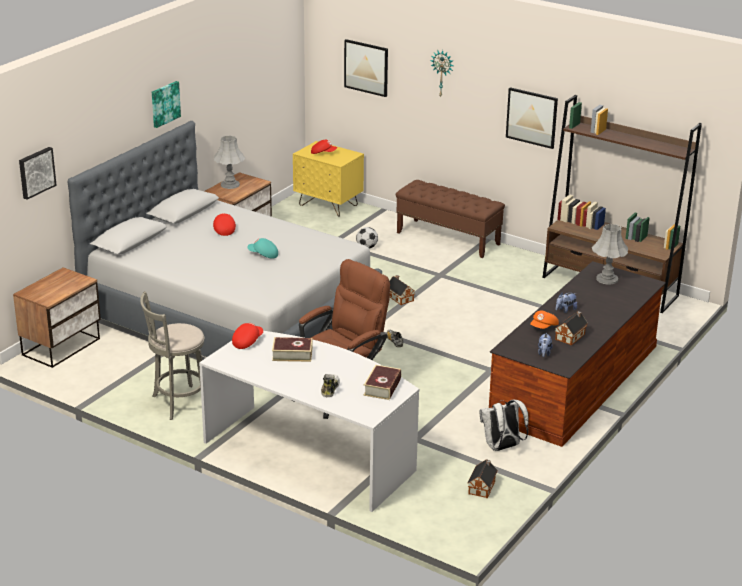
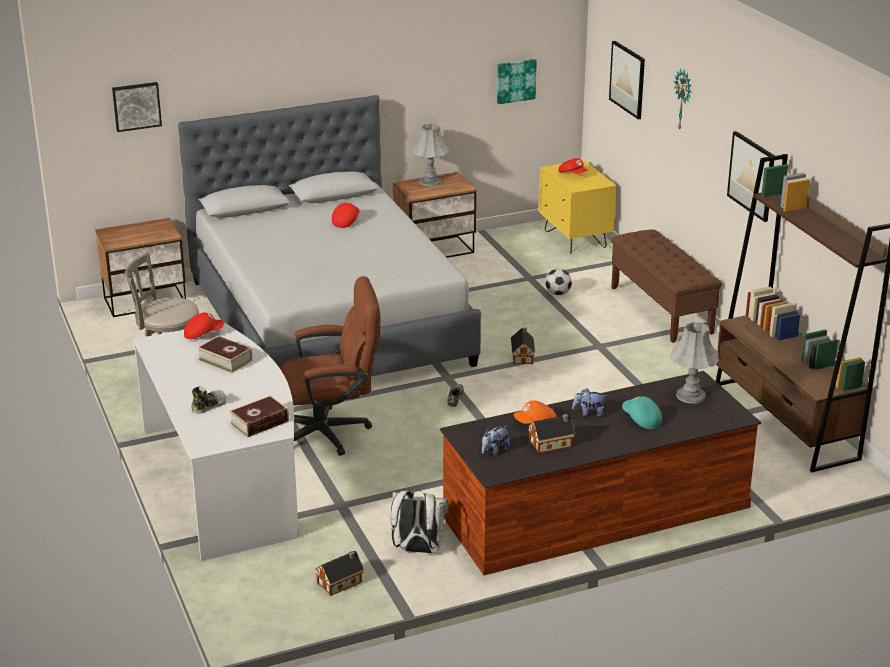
camera: 35 degrees right, 0 degrees up
picture [152,81,181,128] -> picture moved to [497,59,537,104]
turquoise cap [247,238,278,259] -> turquoise cap moved to [622,396,662,429]

